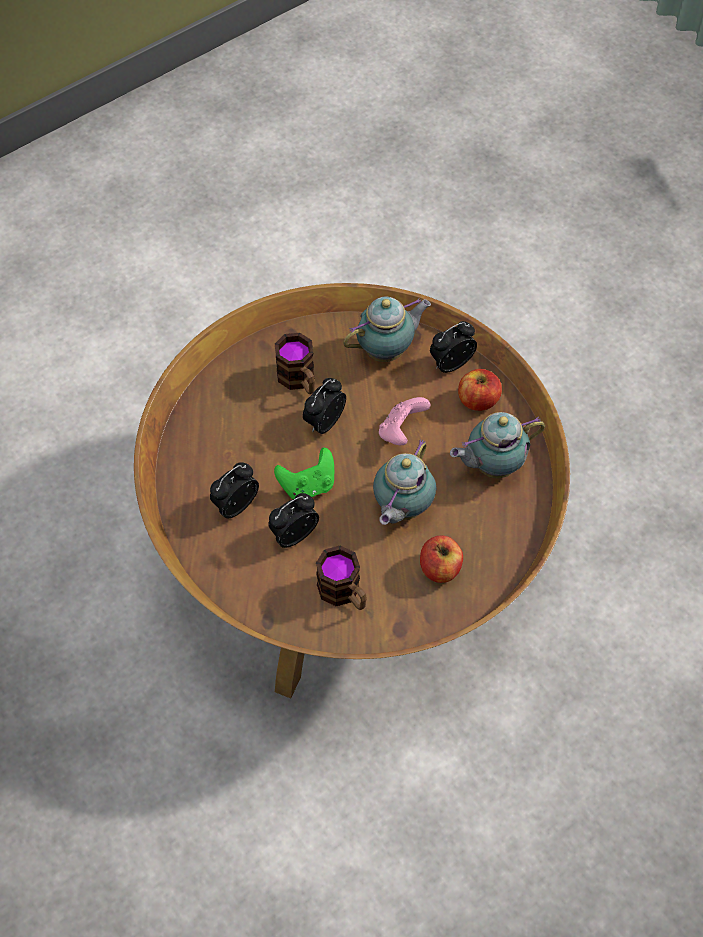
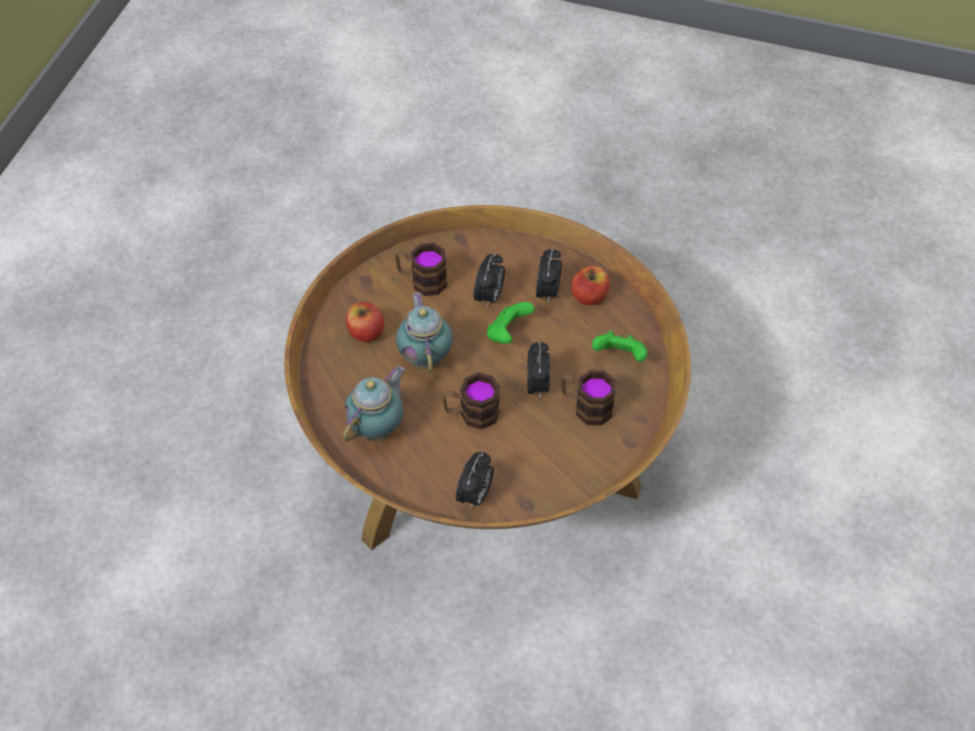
camera: 145 degrees right, 5 degrees down
teapot [343,297,431,362] -> none
pink game controller [379,397,431,445] -> mug [442,372,500,429]
apple [458,369,502,411] -> apple moved to [571,266,610,305]
none -> green game controller [592,331,647,362]

